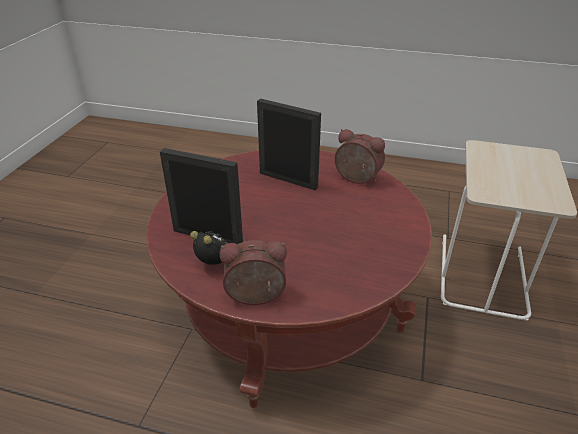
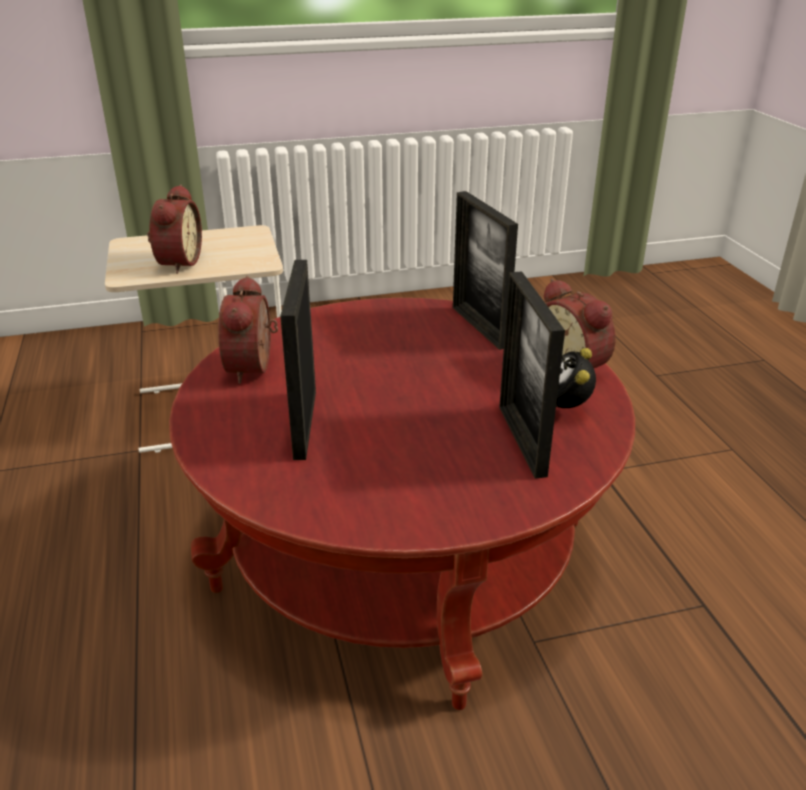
camera: 120 degrees left, 5 degrees down
none -> alarm clock [147,185,202,274]
none -> picture frame [453,191,518,350]

